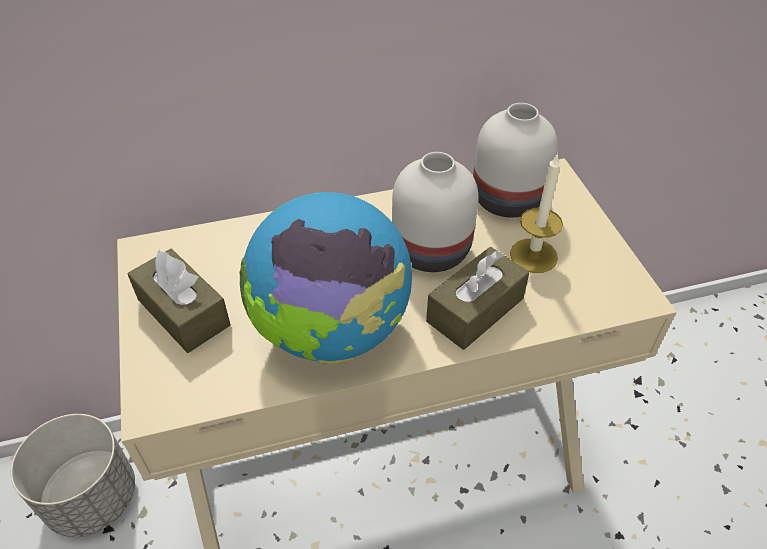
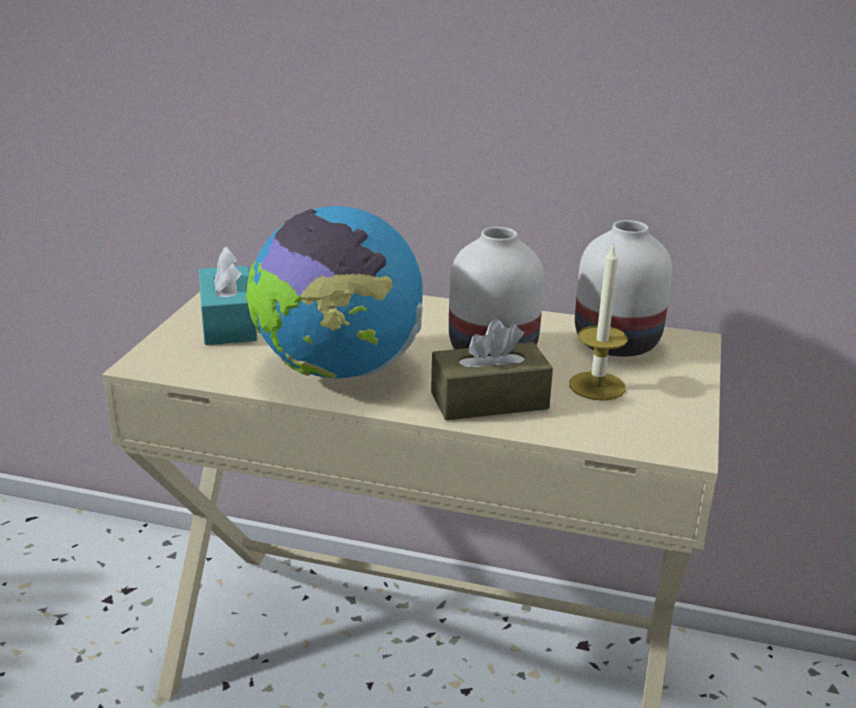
camera: 30 degrees right, 20 degrees down
grey planter [10,414,135,537] -> none
brown tissue box [127,249,231,353] -> turquoise tissue box [199,247,257,345]

